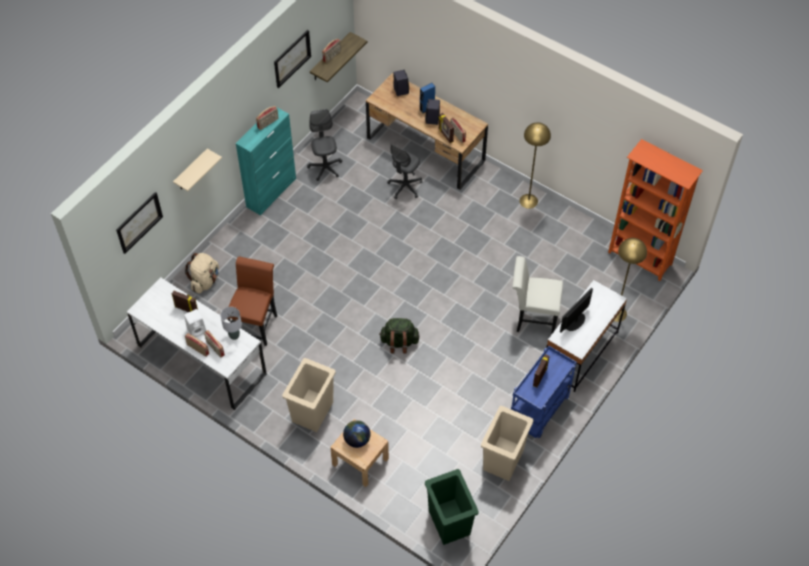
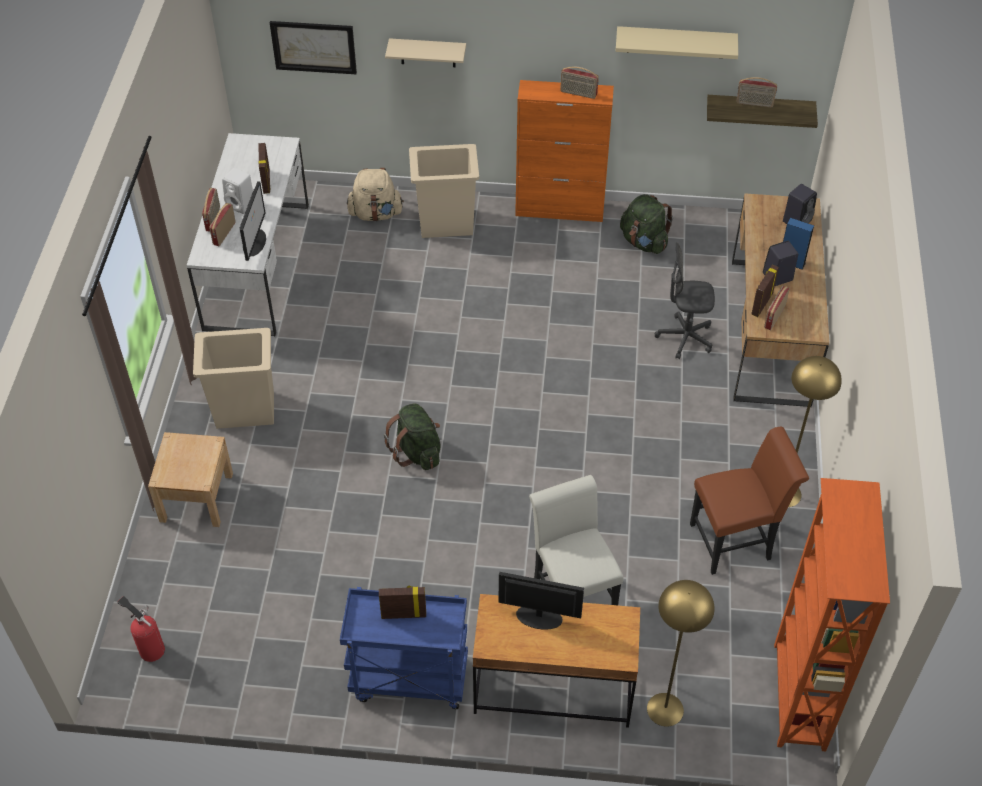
camera: 60 degrees right, 5 degrees down
grey table lamp [220,307,242,340] -> monitor [240,181,266,261]
brown chair [227,256,277,346] -> brown chair moved to [690,427,809,575]
turquoise cabinet [236,107,296,215] -> orange cabinet [515,80,614,222]
picture [274,30,311,88] -> beige shelf [616,26,738,59]
grey office chair [307,109,342,181] -> green backpack [620,194,673,254]
globe [343,420,371,448] -> none
green trash can [425,469,479,545] -> fire extinguisher [117,596,165,662]
beige trash can [481,406,534,481] -> beige trash can moved to [409,144,479,238]
white desk [546,280,627,392] -> brown desk [473,594,640,728]

